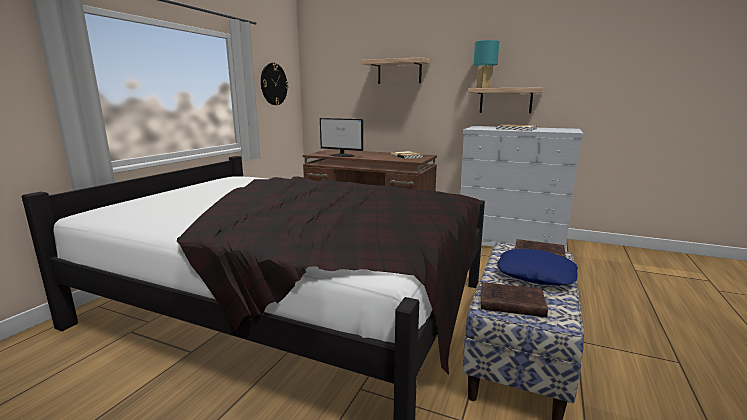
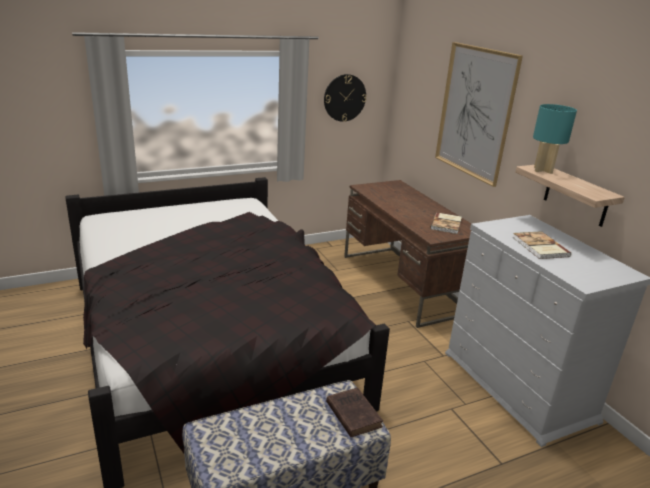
camera: 40 degrees right, 10 degrees up
monitor [320,118,363,157] -> none
shelf [362,57,430,84] -> picture [435,42,523,187]
brown book [481,282,548,318] -> none
blue pillow [497,249,578,286] -> none

